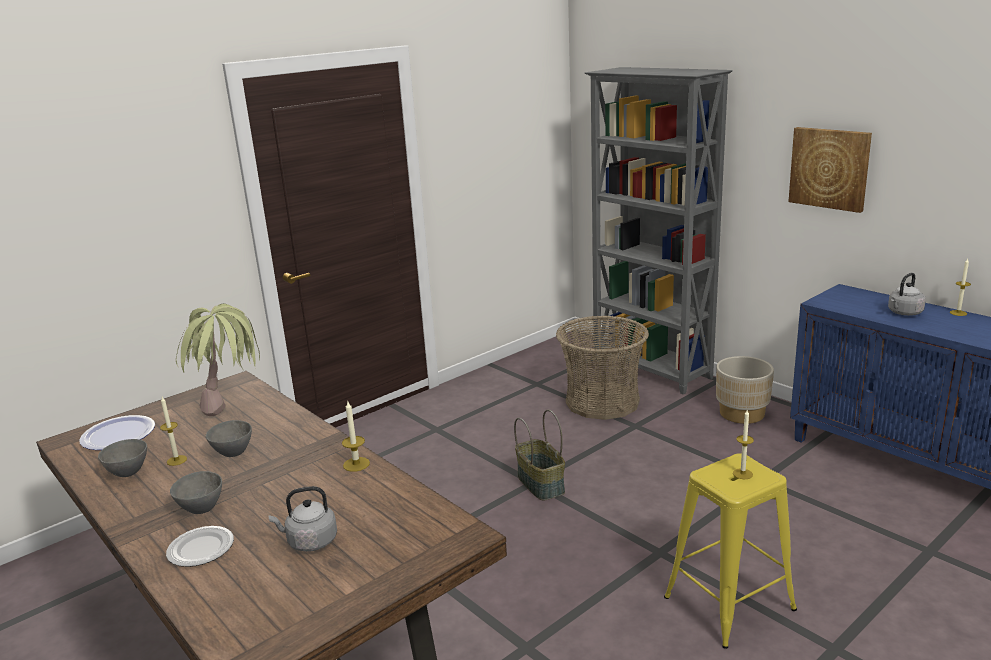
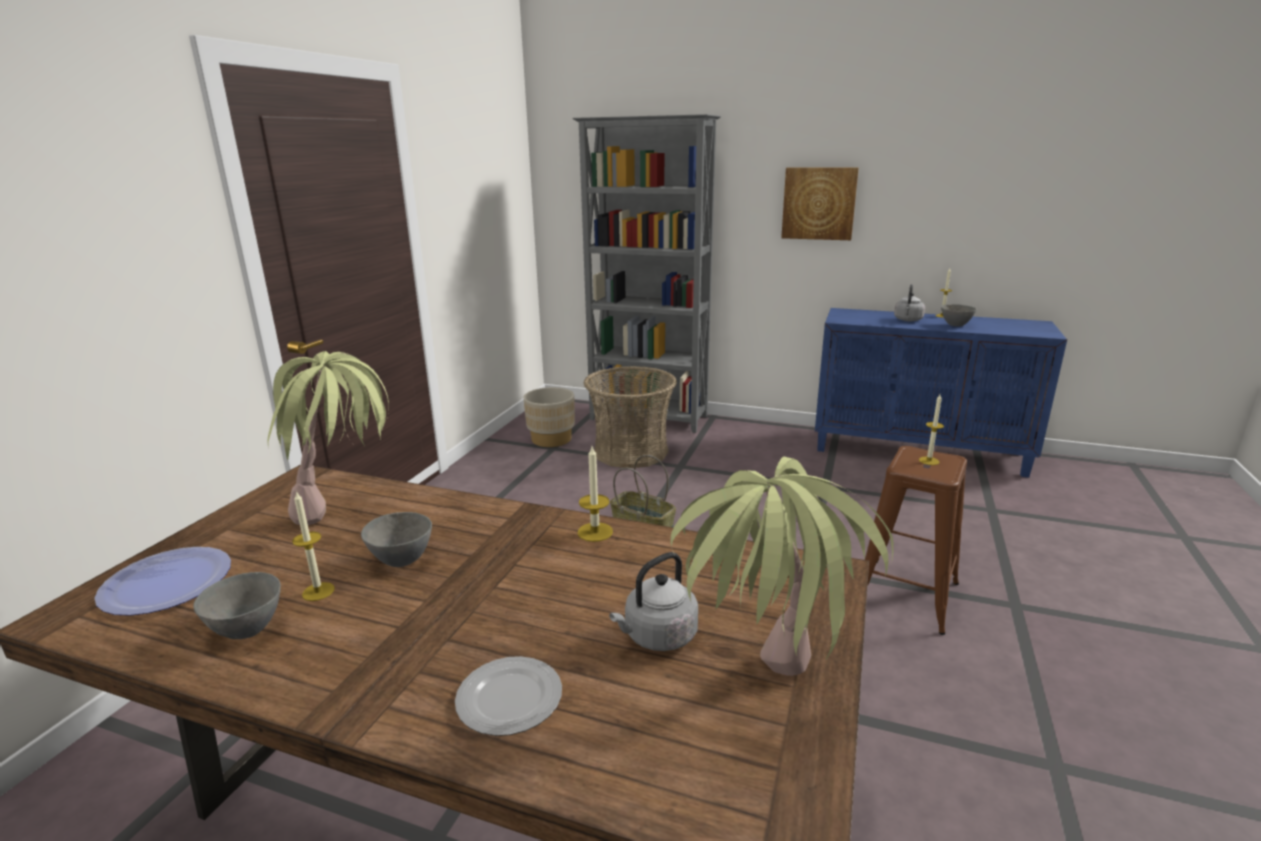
camera: 30 degrees left, 0 degrees up
grey bowl [170,471,222,514] -> grey bowl moved to [941,304,977,327]
yellow stool [664,453,797,649] -> brown stool [865,446,967,635]
beige planter [716,356,774,424] -> beige planter moved to [524,387,575,447]
none -> potted plant [670,456,894,676]

